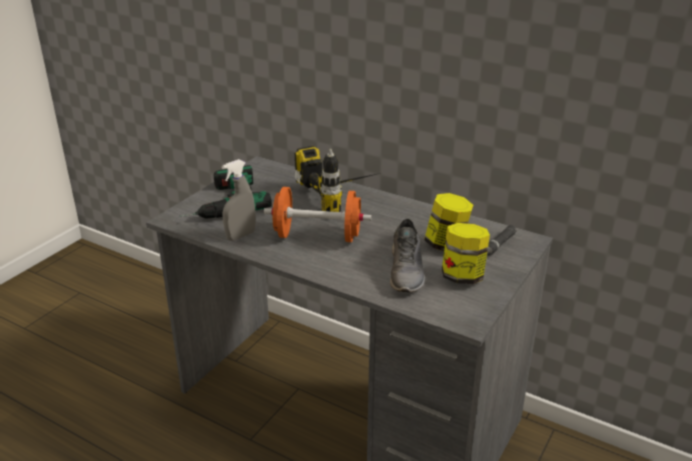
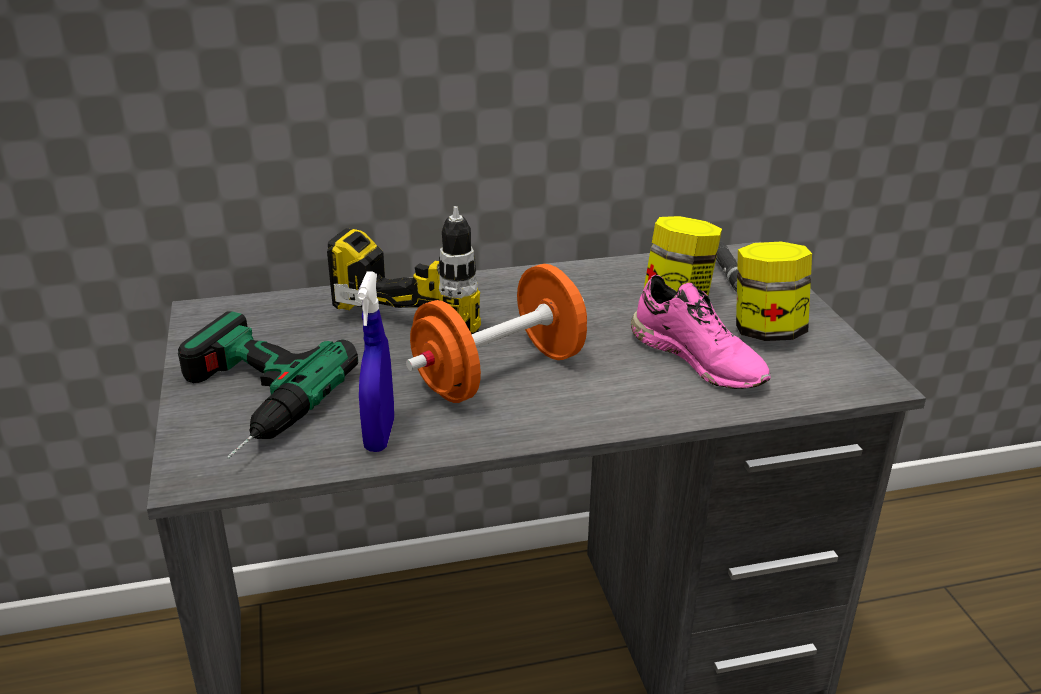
camera: 45 degrees left, 0 degrees up
grey spray bottle [222,159,255,241] -> blue spray bottle [358,271,394,452]
grey shoe [390,219,425,292] -> pink shoe [631,275,771,389]

